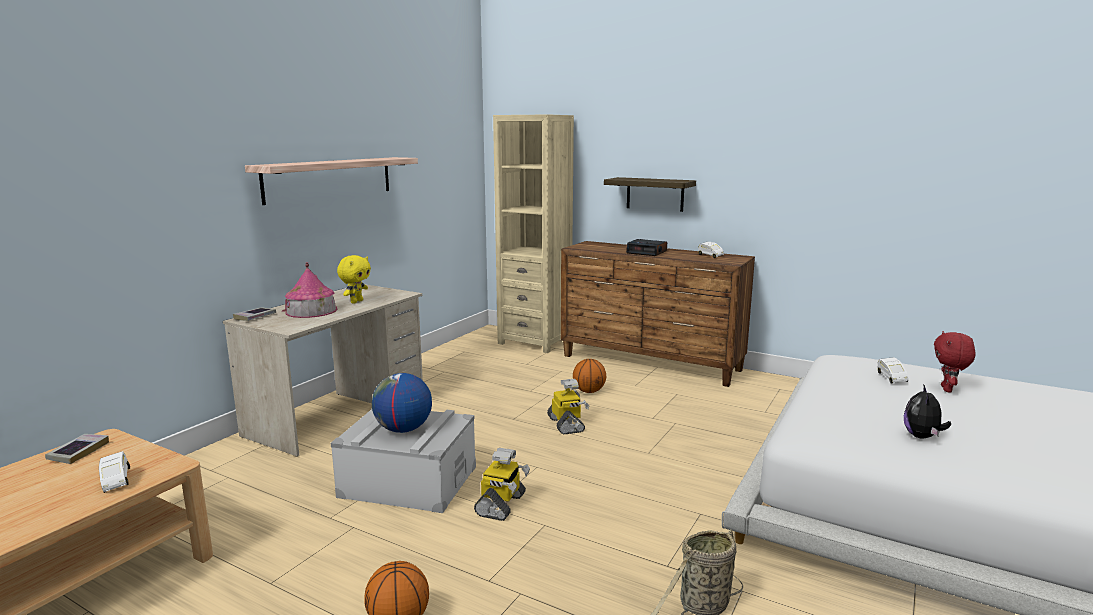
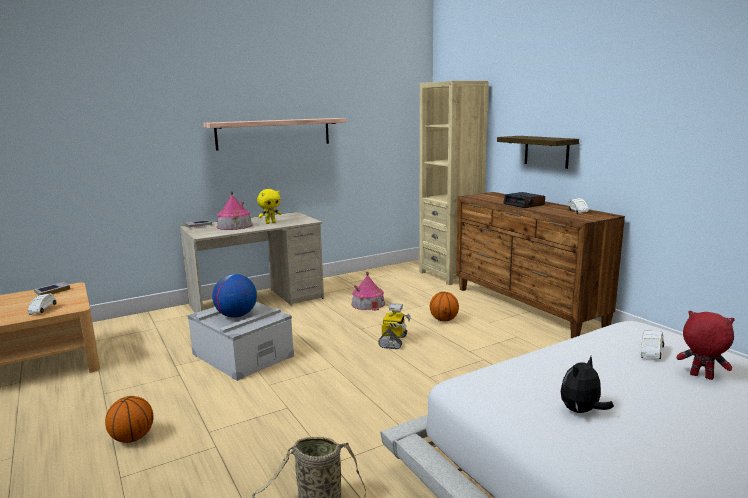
camera: 30 degrees right, 0 degrees up
toy robot [474,448,530,521] -> none
red plush toy [934,331,976,393] -> red plush toy turned 75 degrees clockwise [677,311,735,380]
none -> toy house [351,272,385,311]

